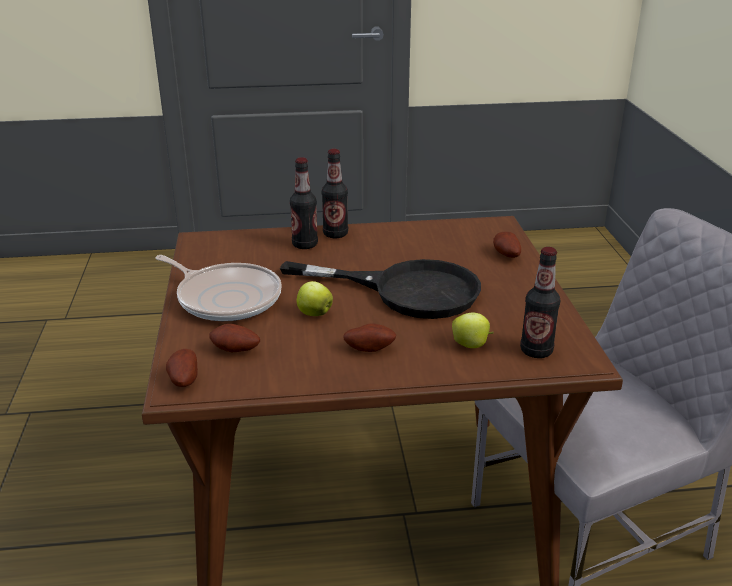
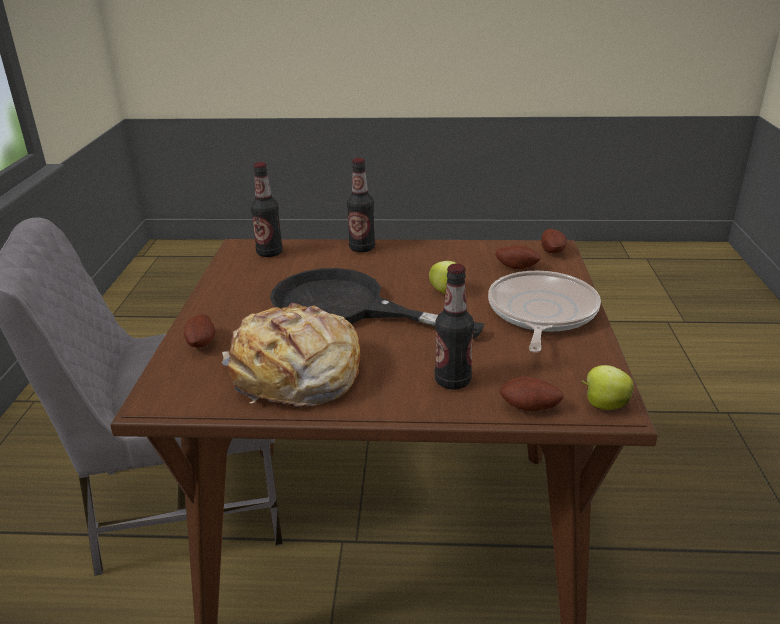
camera: 170 degrees left, 0 degrees up
frying pan [155,255,282,321] -> frying pan turned 60 degrees clockwise [488,271,601,353]
bottle [322,149,348,238] -> bottle moved to [347,158,375,252]
potato [344,323,396,352] -> potato moved to [500,376,564,411]
apple [452,312,494,348] -> apple moved to [581,365,634,410]
none -> bread [221,303,360,407]

